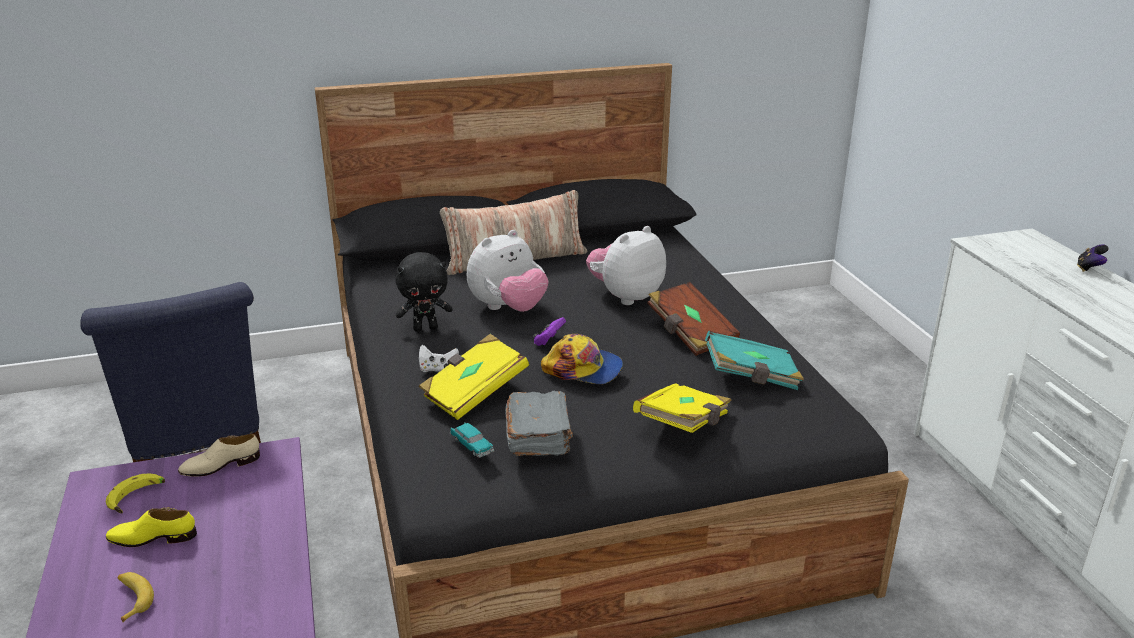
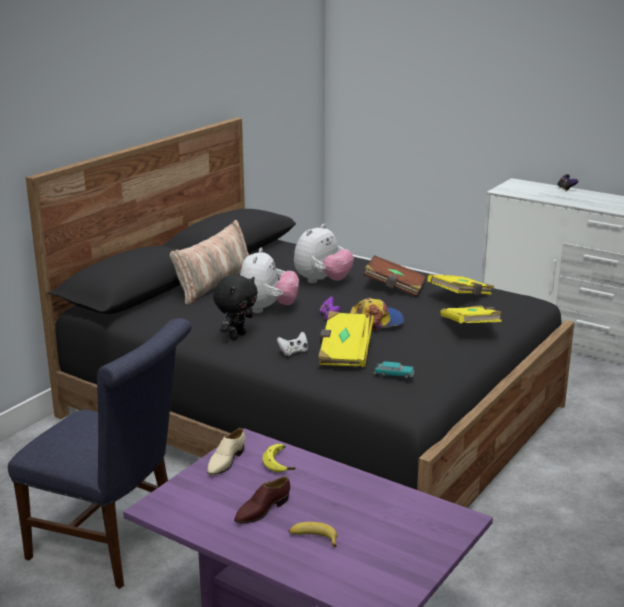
camera: 40 degrees left, 5 degrees down
banana [106,474,165,514] -> banana moved to [262,444,296,472]
yellow shoe [106,507,197,547] -> brown shoe [234,476,290,523]
grey book [505,391,573,456] -> none
plush toy [586,226,666,305] -> plush toy turned 150 degrees counterclockwise [294,224,354,283]
turquoise book [705,331,804,390] -> yellow book [427,274,494,295]

